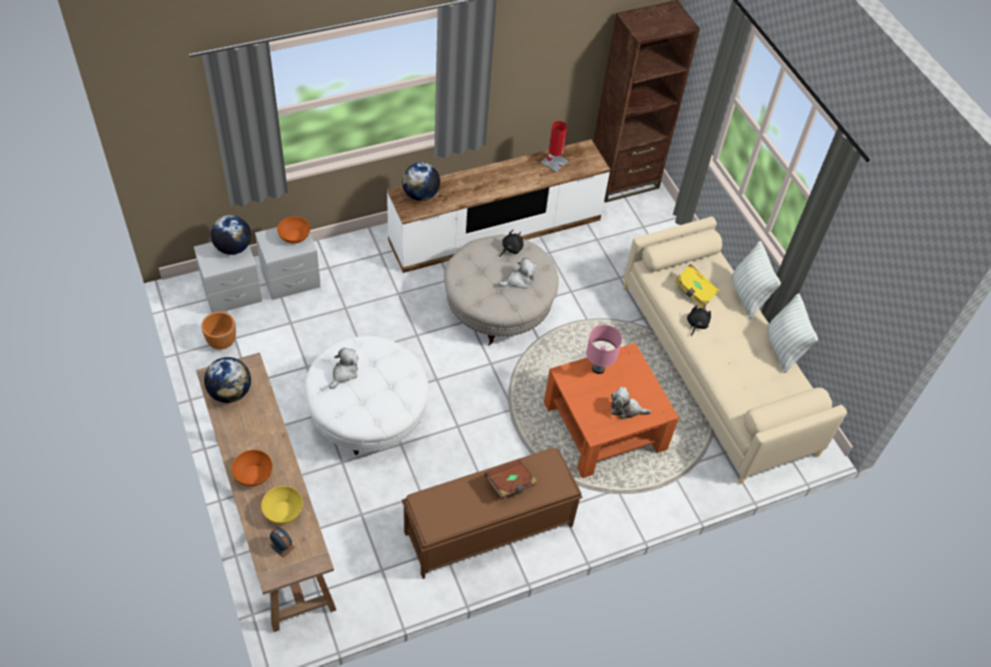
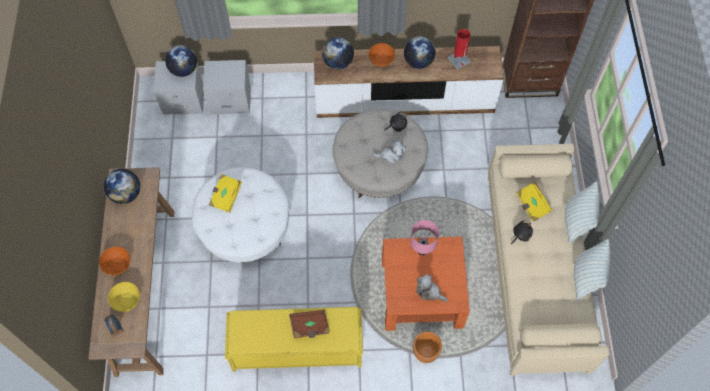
camera: 25 degrees right, 10 degrees up
orange planter [201,312,236,350] -> orange planter moved to [413,331,442,363]
orange bowl [277,216,310,244] -> orange bowl moved to [369,43,395,67]
plush toy [329,348,358,389] -> yellow book [209,174,242,213]
brown bench [402,448,582,579] -> yellow bench [225,307,363,372]
none -> globe [404,36,436,69]

